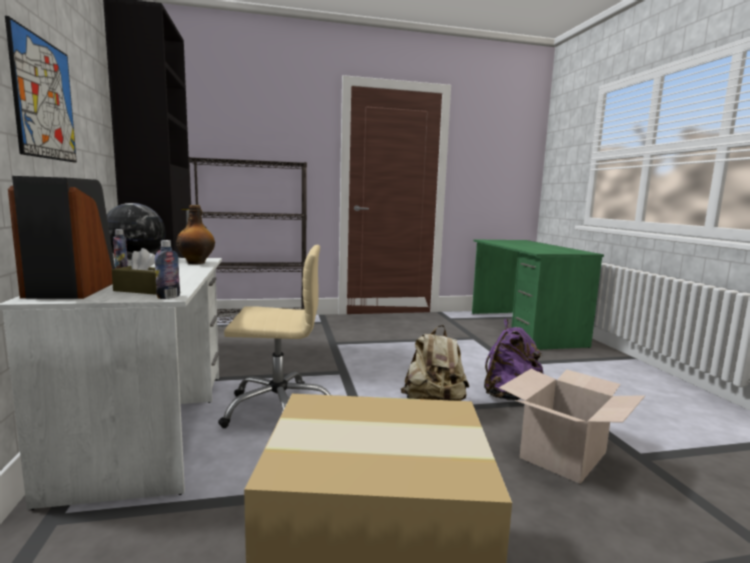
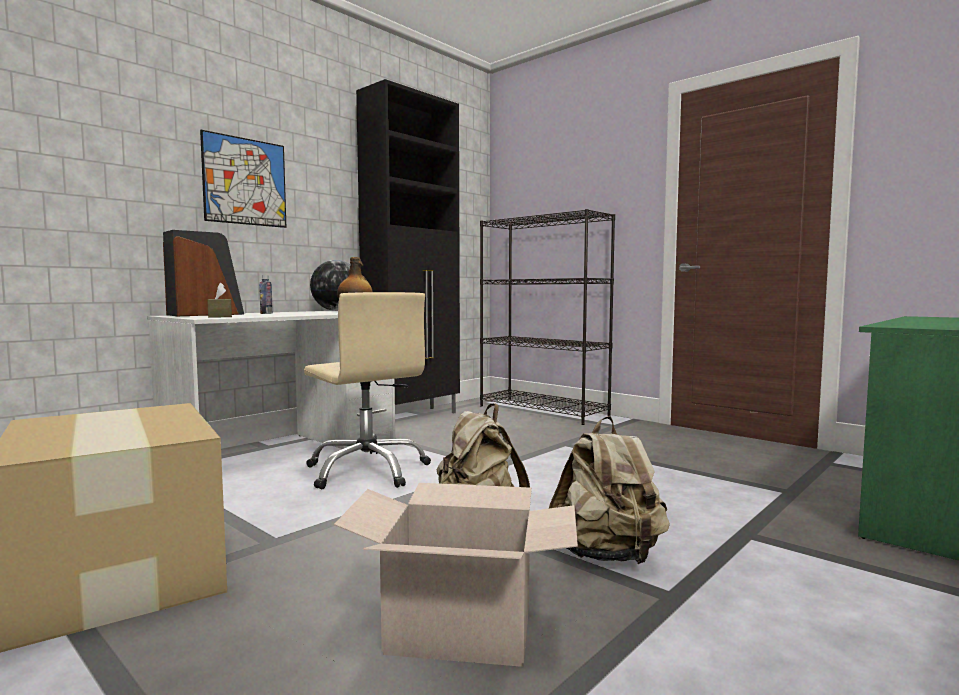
camera: 55 degrees right, 5 degrees down
bottle [155,240,180,299] -> none
purple backpack [484,319,543,400] -> beige backpack [549,416,670,564]

